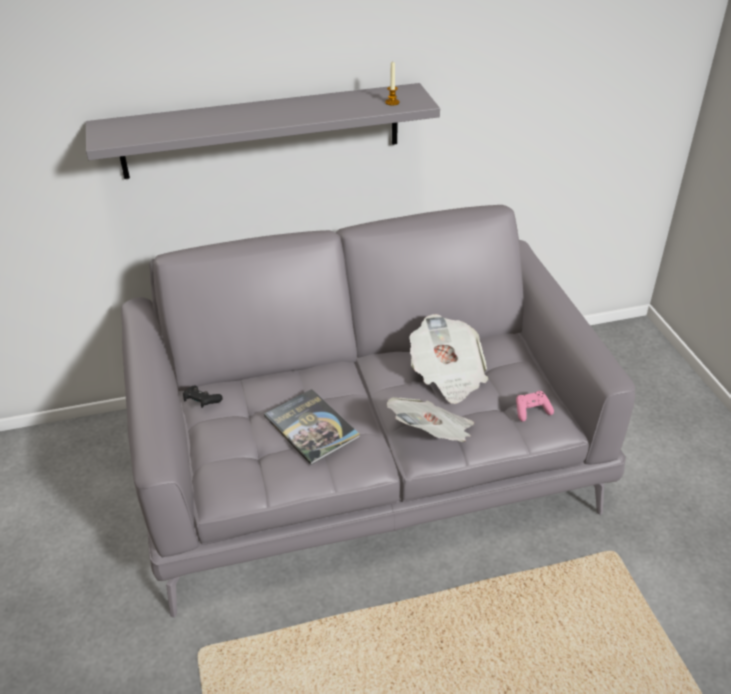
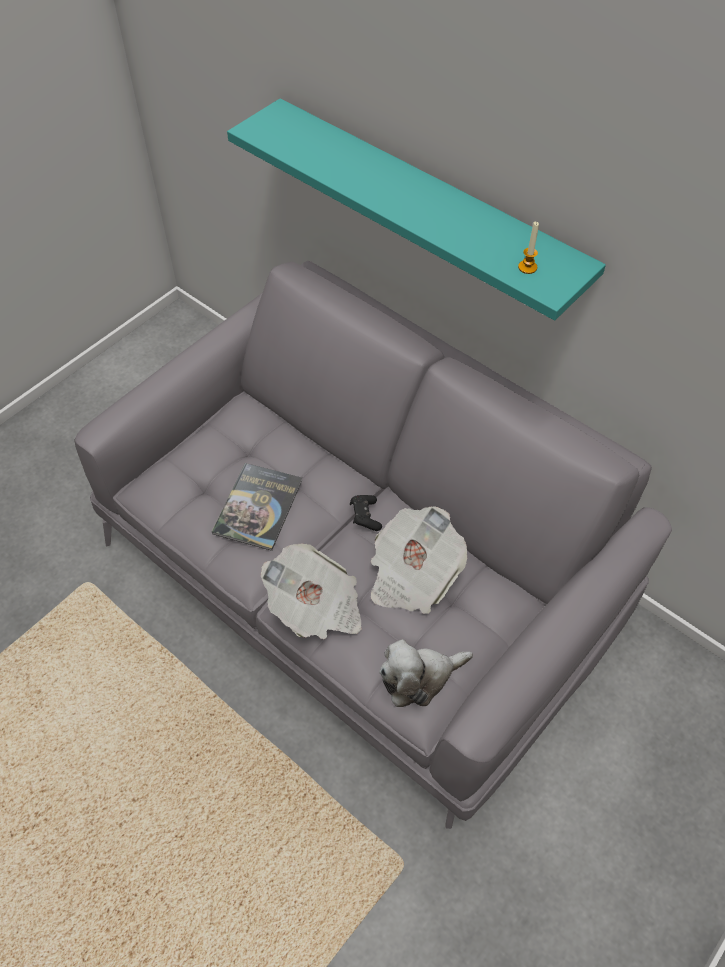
camera: 55 degrees right, 15 degrees up
grey shelf [86,83,440,179] -> turquoise shelf [227,98,606,321]
black game controller [183,385,223,408] -> black game controller moved to [350,495,382,531]
pink game controller [516,391,554,422] -> plush toy [379,639,473,707]

